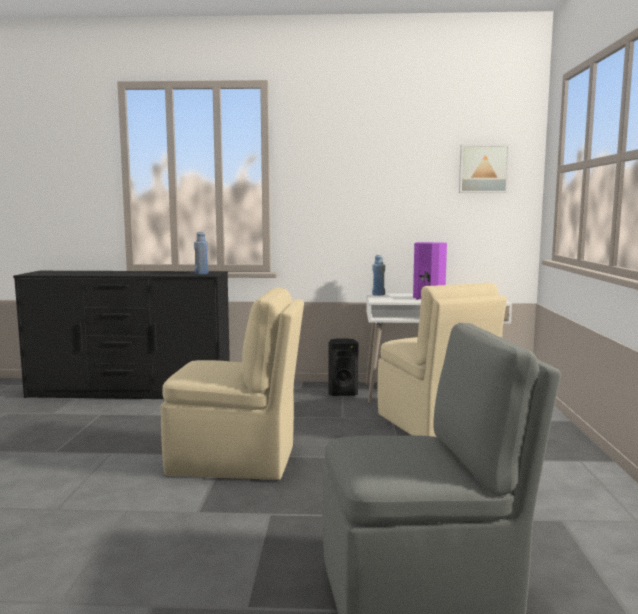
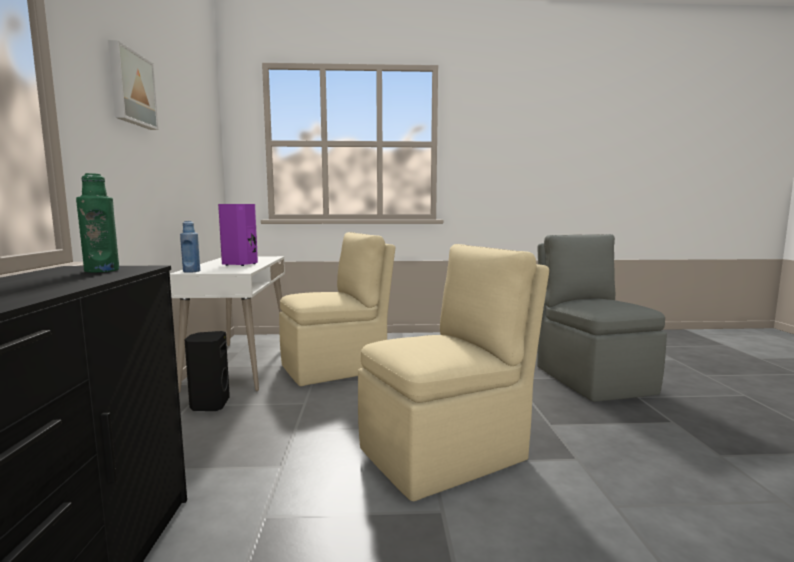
camera: 95 degrees left, 0 degrees up
beige chair [161,288,304,480] -> beige chair turned 60 degrees clockwise [358,244,549,501]
blue bottle [194,232,208,274] -> green bottle [76,173,119,273]
picture [459,144,510,193] -> picture moved to [108,40,158,130]

